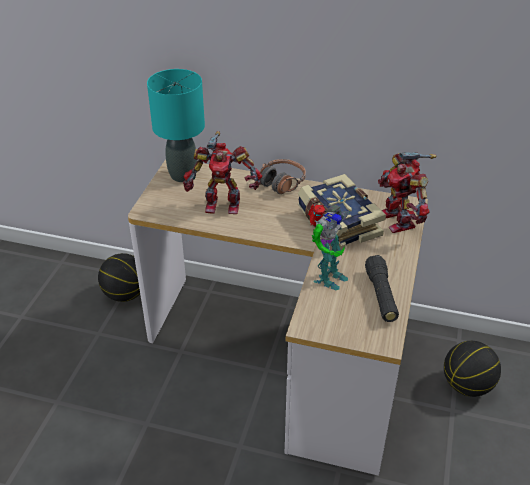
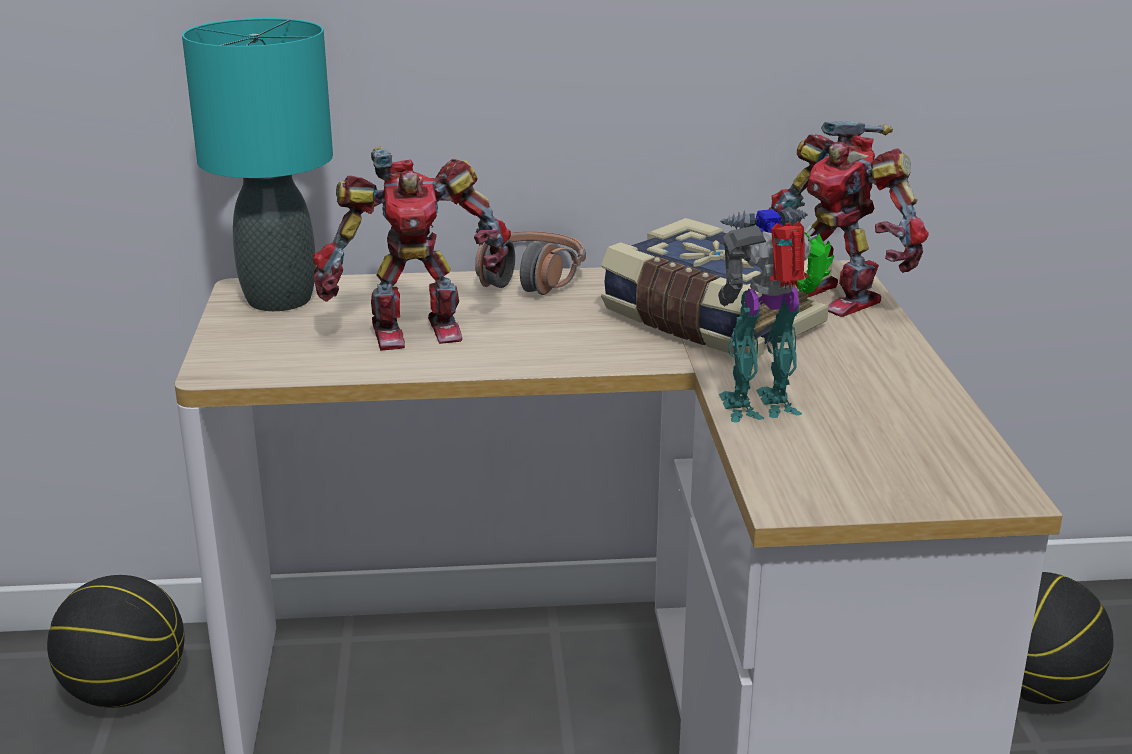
camera: 20 degrees left, 15 degrees down
toy robot [308,204,350,290] -> toy robot turned 120 degrees counterclockwise [718,206,834,422]
black flashlight [365,255,399,322] -> none

